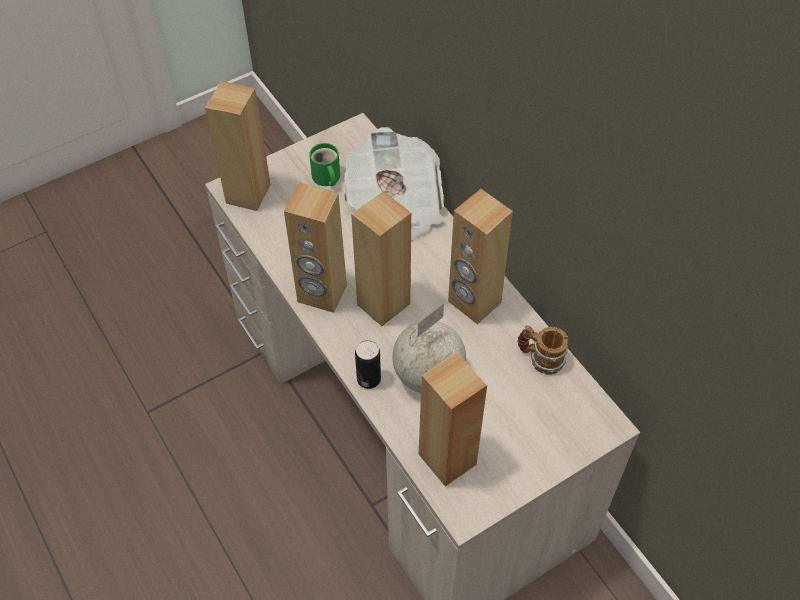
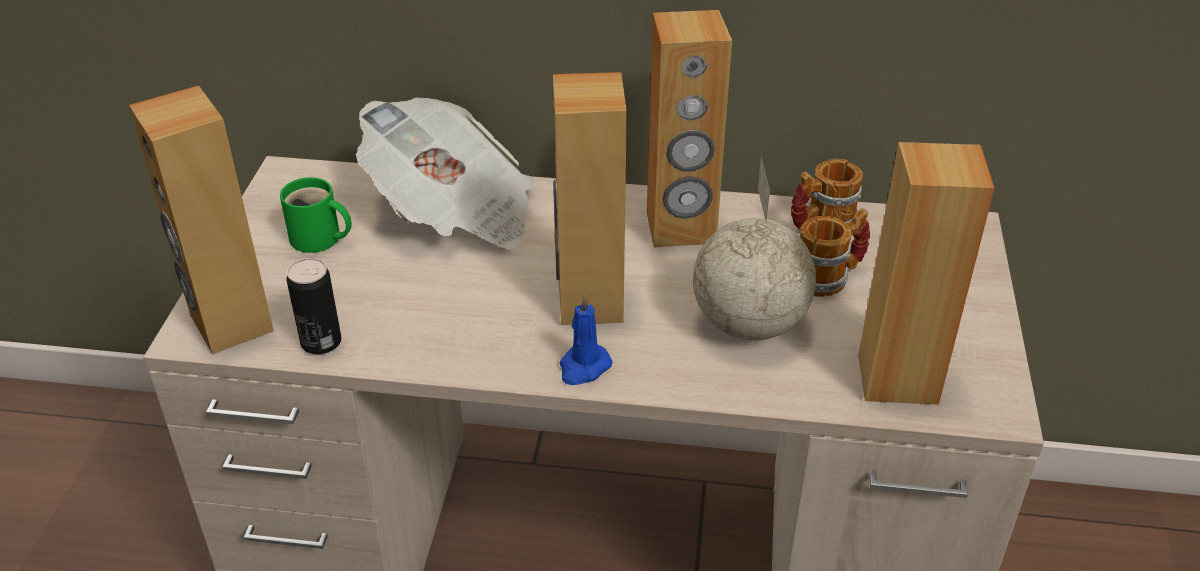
camera: 50 degrees left, 15 degrees down
brown speaker [284,182,347,313] -> none
can [355,340,381,389] -> can moved to [287,258,341,354]
none -> blue candle [560,293,612,385]
none -> mug [799,208,870,297]

